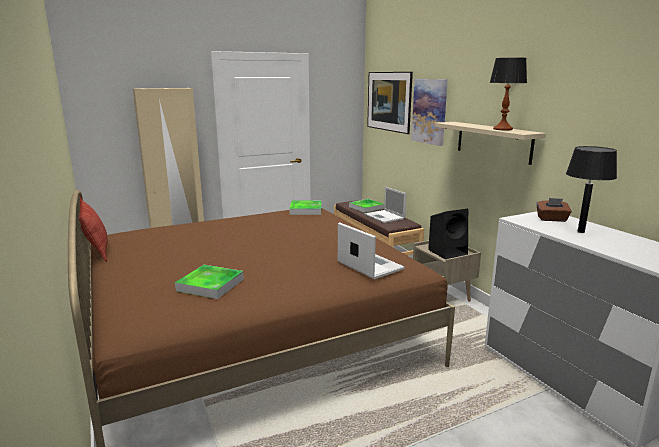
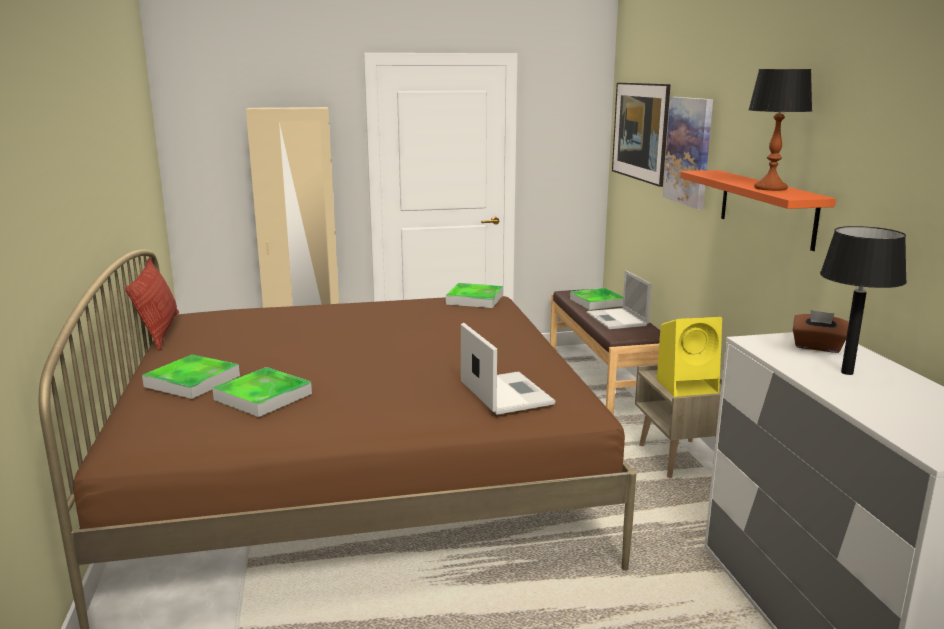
camera: 15 degrees right, 0 degrees up
black speaker [428,209,468,259] -> yellow speaker [657,317,722,397]
beige shelf [434,122,546,165] -> orange shelf [680,170,836,251]
none -> tray [142,354,240,399]

